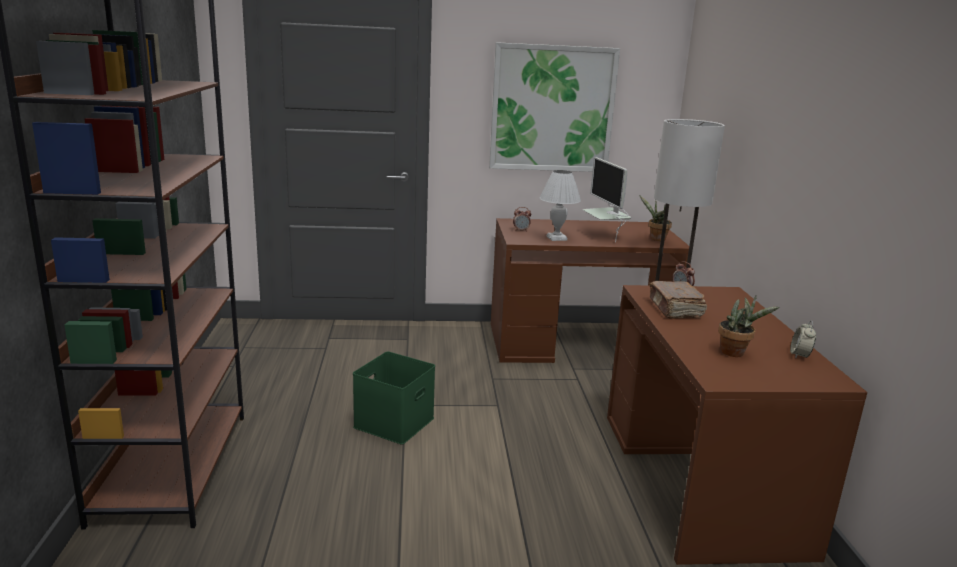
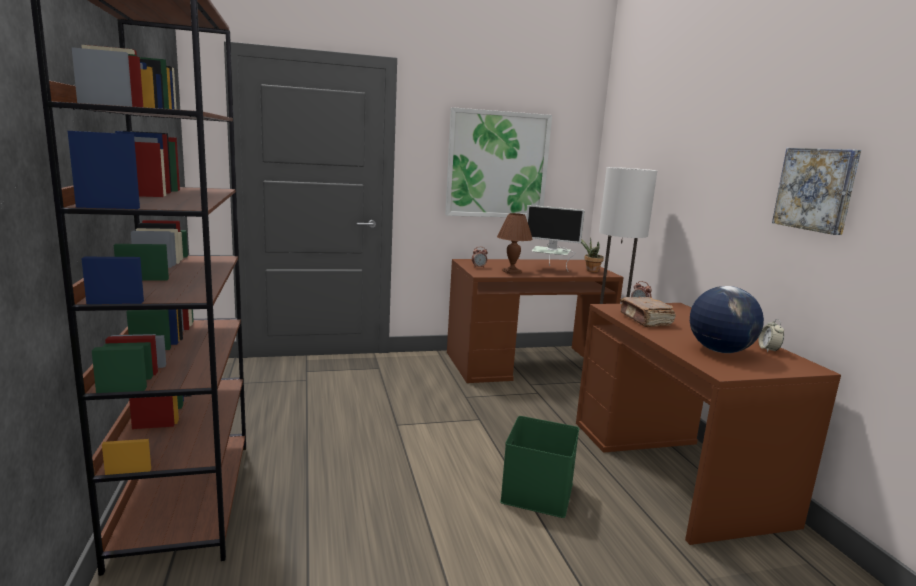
camera: 10 degrees left, 5 degrees down
green storage box [353,351,435,445] -> green storage box moved to [500,416,579,518]
white table lamp [540,170,581,241] -> brown table lamp [497,213,533,274]
monitor [583,157,631,242] -> monitor turned 45 degrees counterclockwise [526,205,585,271]
potted plant [718,295,780,357] -> globe [690,286,764,353]
none -> picture [772,148,861,235]

